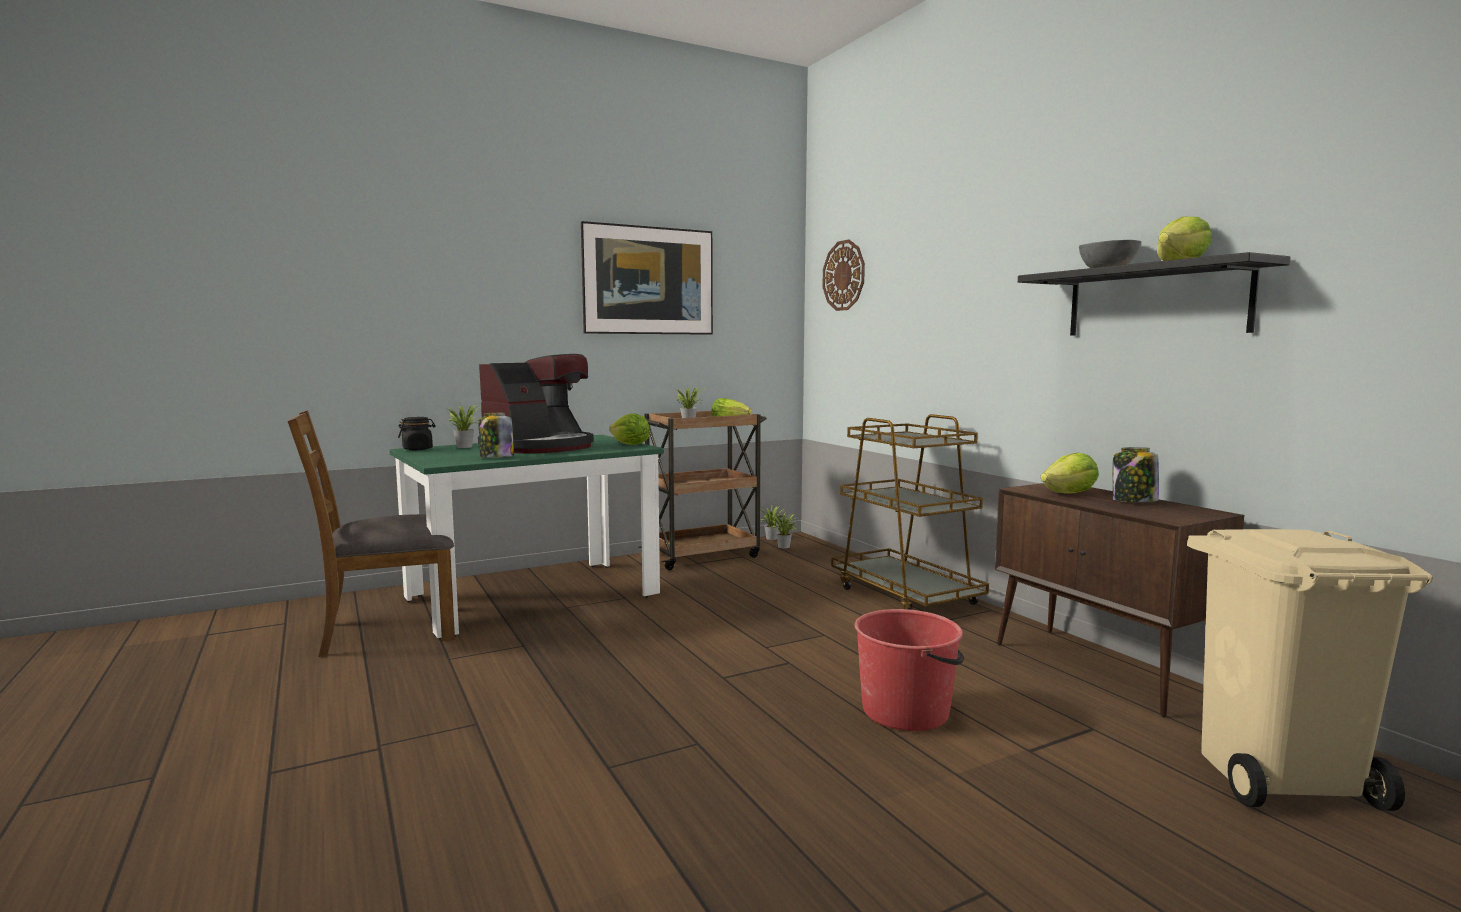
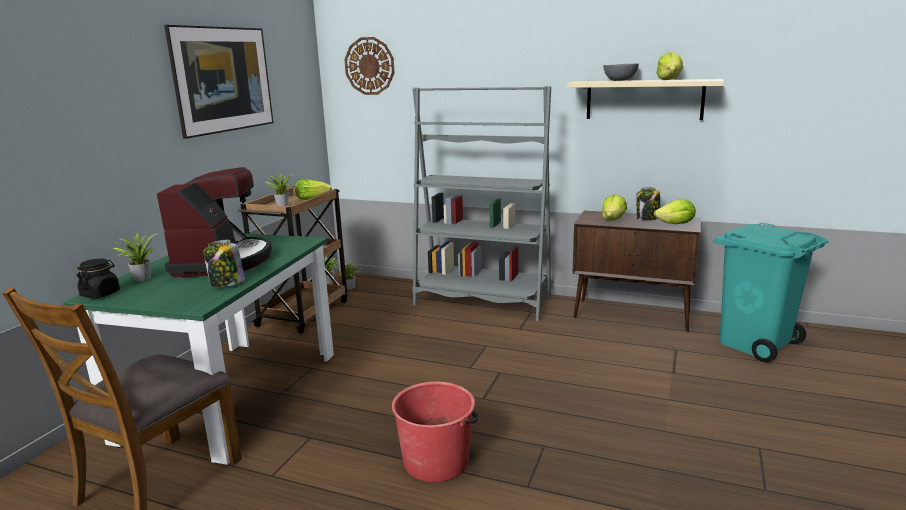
camera: 40 degrees left, 10 degrees up
lettuce [609,413,650,445] -> lettuce moved to [654,199,696,224]
brown cart [831,414,989,610] -> grey bookcase [412,86,551,322]
red bucket [854,609,964,731] -> red bucket moved to [392,382,478,482]
black shelf [1018,252,1290,335] -> beige shelf [567,79,724,120]
beige trash can [1187,529,1433,811] -> turquoise trash can [713,223,828,362]

